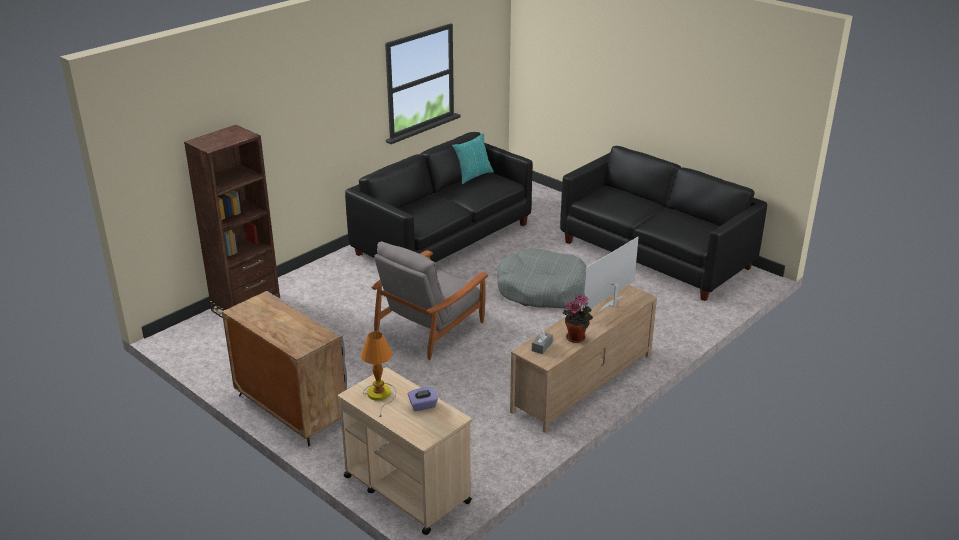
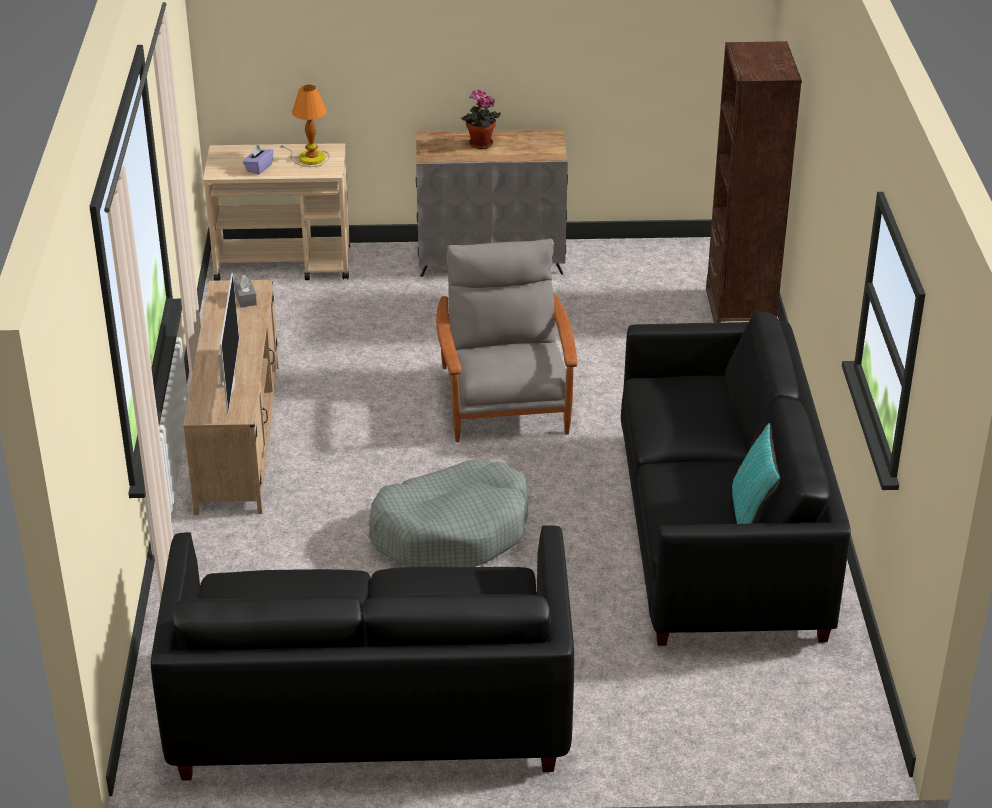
camera: 135 degrees right, 5 degrees up
potted plant [563,295,593,343] -> potted plant moved to [461,89,501,149]

